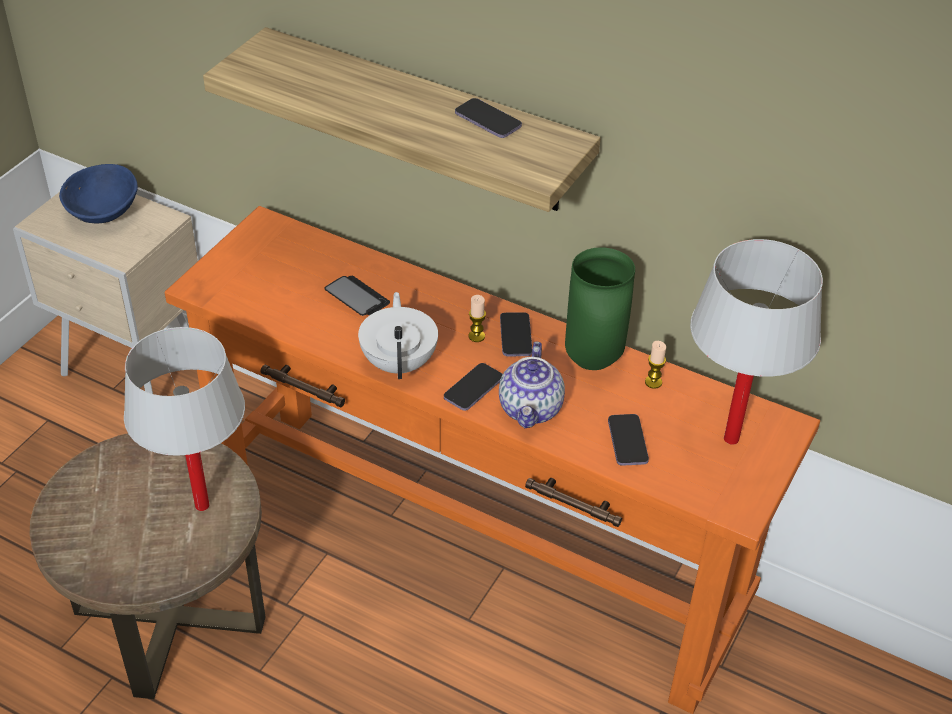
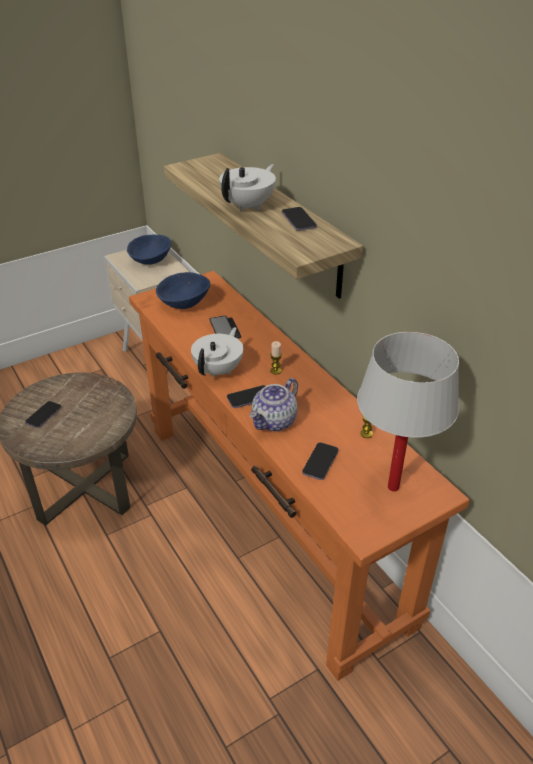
camera: 30 degrees right, 5 degrees down
white table lamp [124,327,245,511] -> none
phone [500,312,532,356] -> phone moved to [25,401,61,428]
green vase [565,247,635,370] -> none
none -> blue bowl [156,272,211,309]
none -> white teapot [219,164,276,211]

